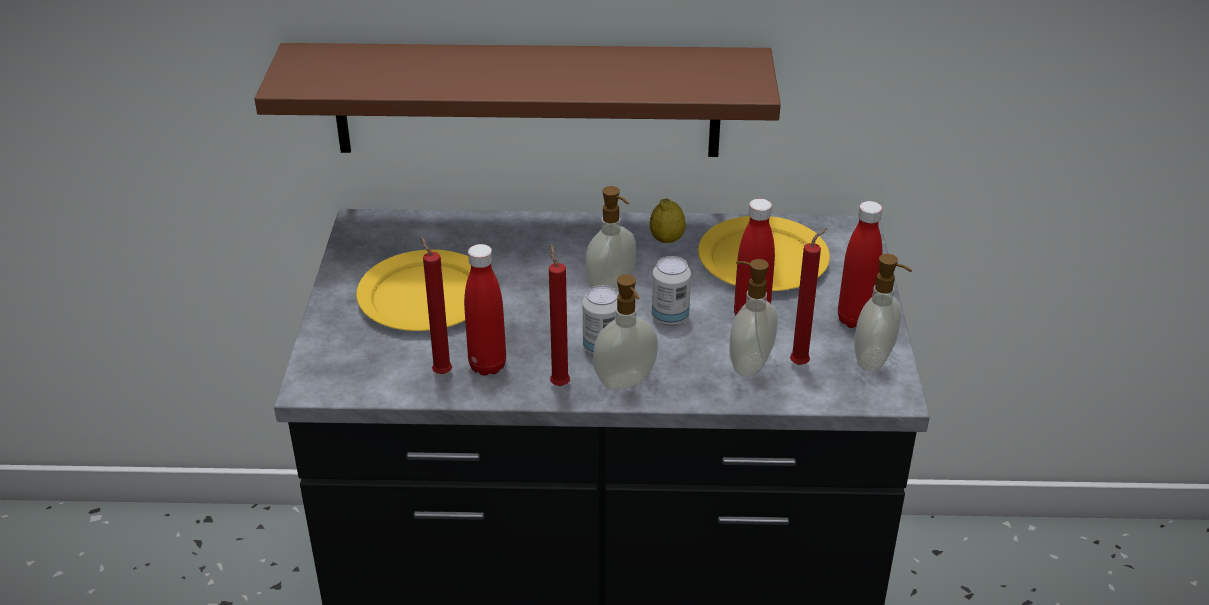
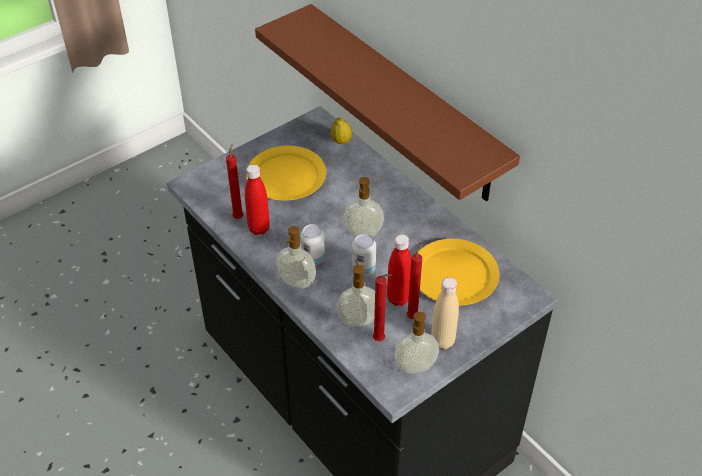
camera: 50 degrees right, 10 degrees up
red candle [549,244,570,386] -> red candle moved to [406,243,423,319]
lemon [650,198,686,243] -> lemon moved to [330,117,352,144]
red bottle [838,201,882,328] -> beige bottle [431,277,459,350]

